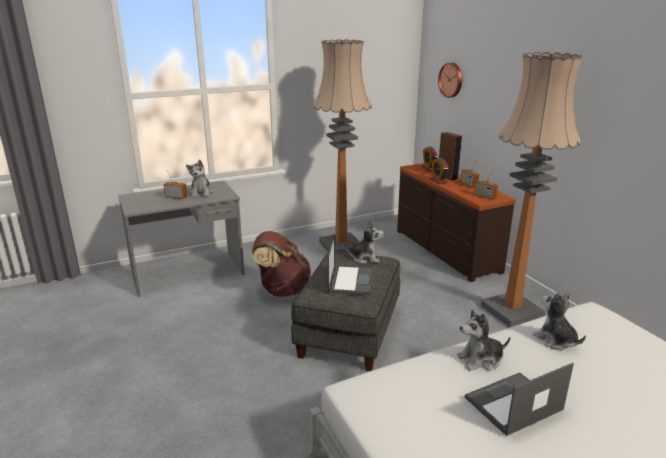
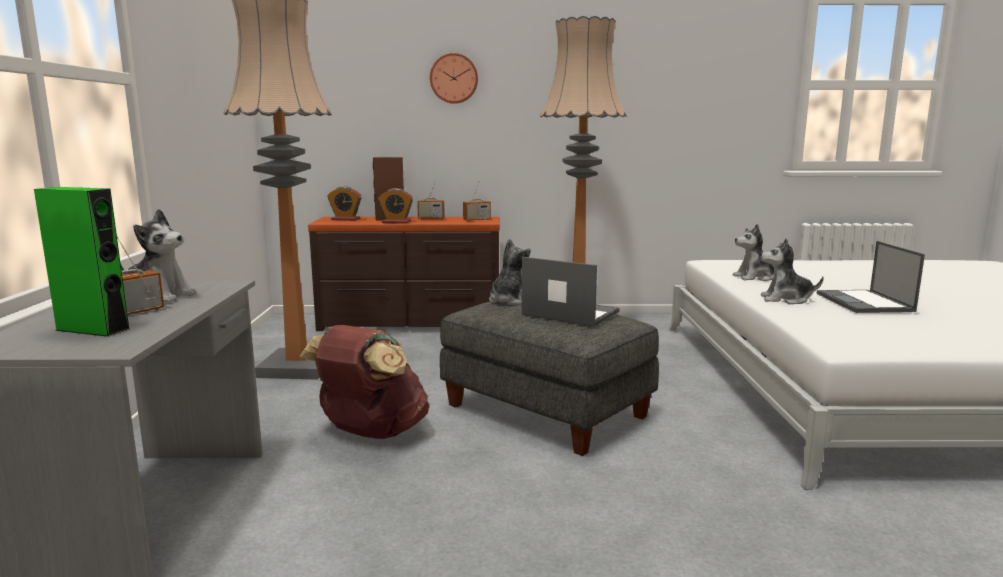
camera: 65 degrees left, 10 degrees down
wall clock [438,63,462,98] -> wall clock moved to [430,53,478,104]
plush toy [457,309,510,371] -> plush toy turned 90 degrees clockwise [761,238,824,304]
none -> green speaker [34,187,130,337]

